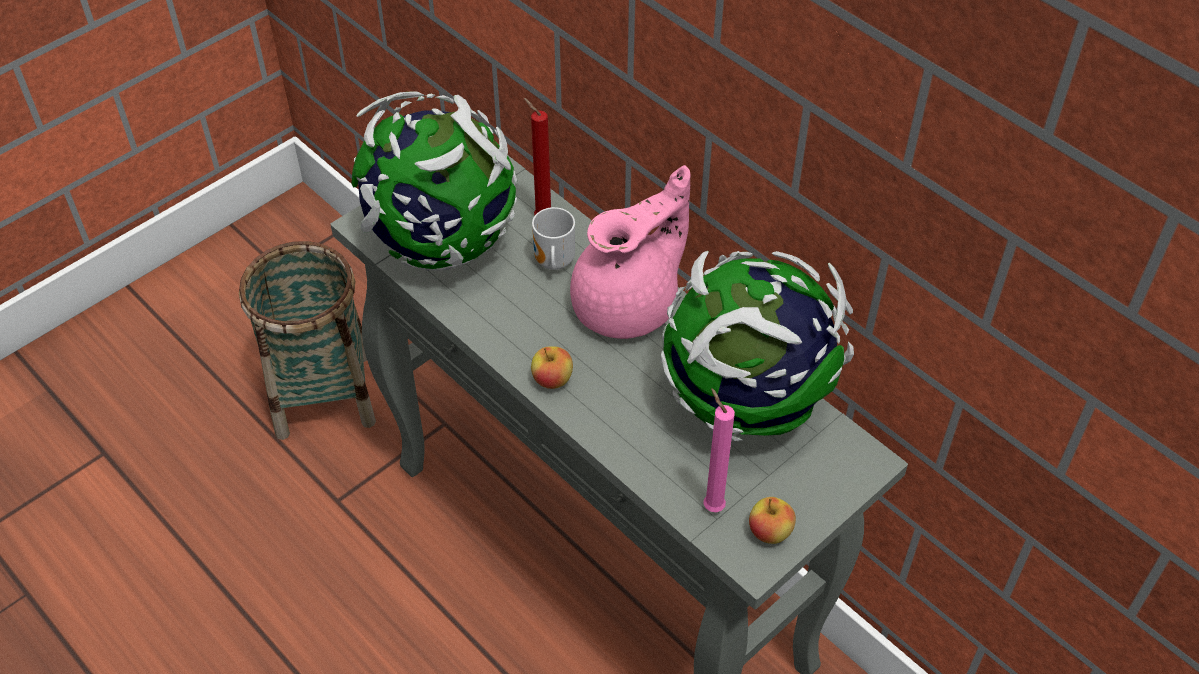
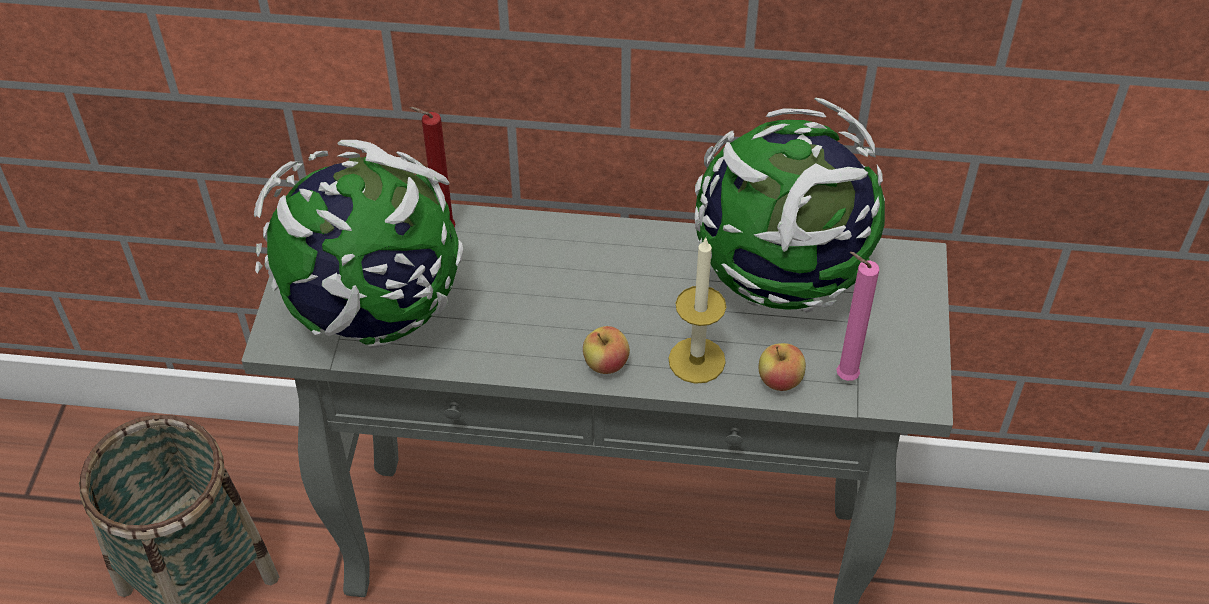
camera: 40 degrees left, 0 degrees up
mug [532,207,575,270] -> none
pink teapot [570,165,690,339] -> none
apple [749,497,796,544] -> apple moved to [758,343,806,391]
none -> candle [668,238,726,384]

